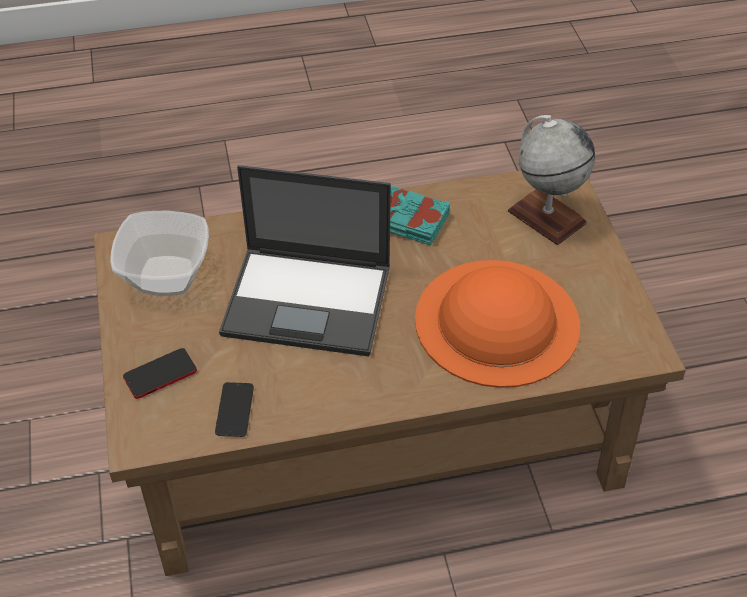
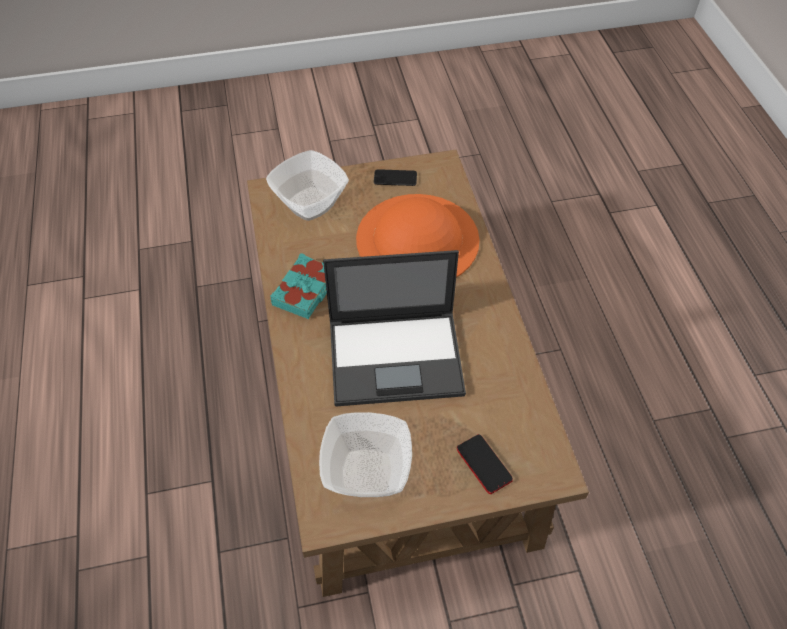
camera: 90 degrees left, 5 degrees up
phone [215,382,254,437] -> phone moved to [374,169,417,186]
laptop [219,165,391,356] -> laptop turned 75 degrees clockwise [323,250,466,406]
globe [508,115,595,245] -> bowl [266,150,349,221]

